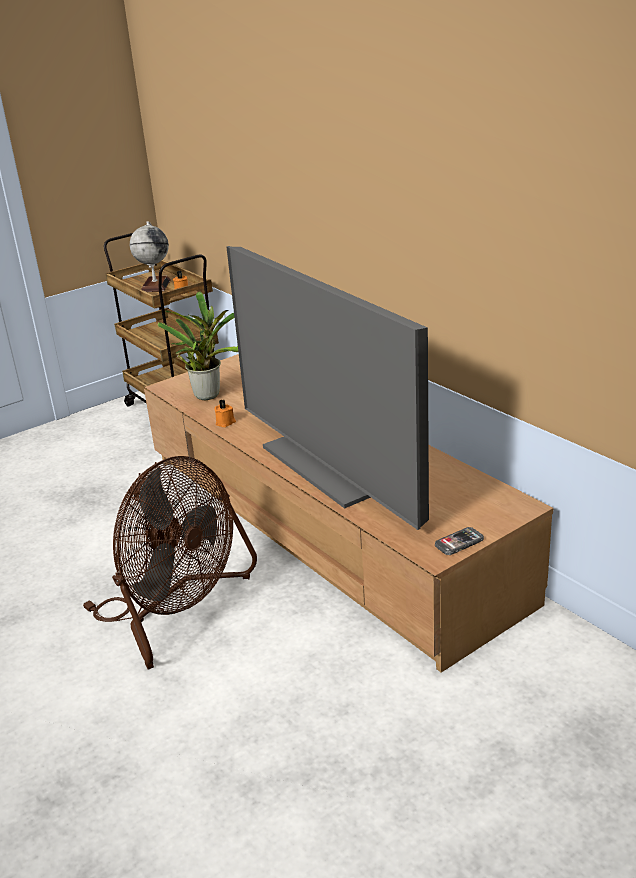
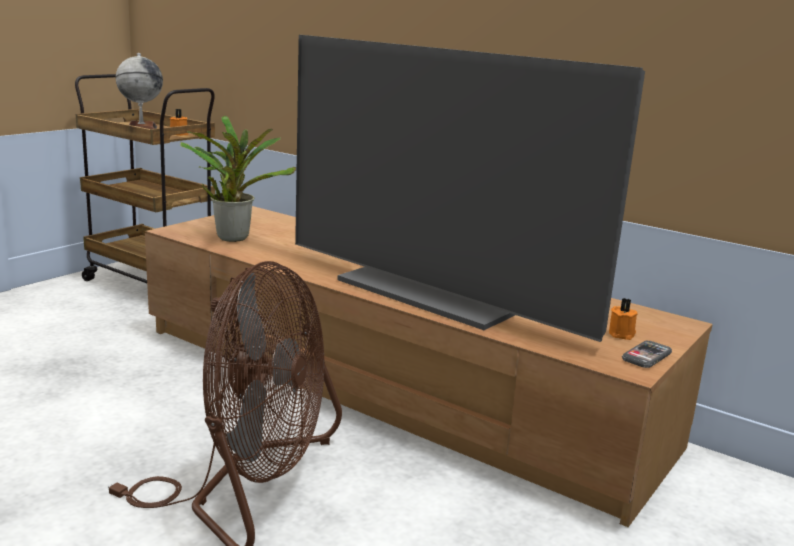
camera: 20 degrees left, 10 degrees down
orange candle [214,399,236,427] -> orange candle moved to [609,298,638,340]

